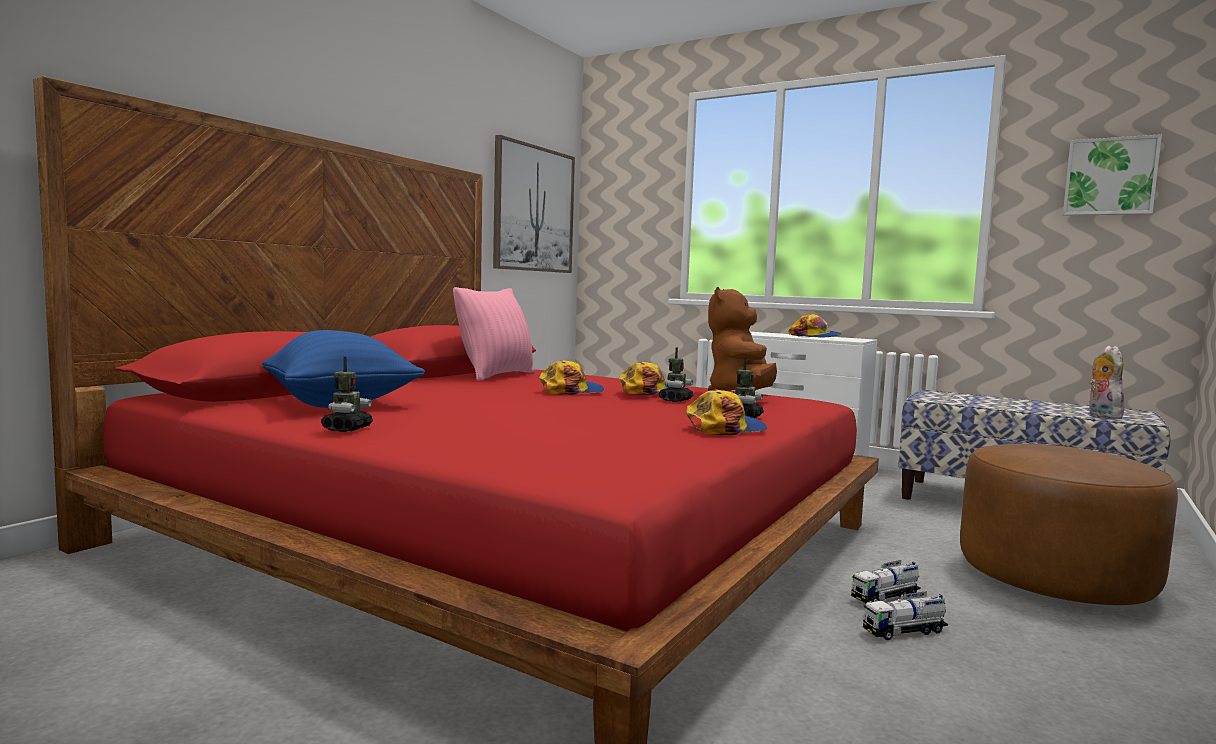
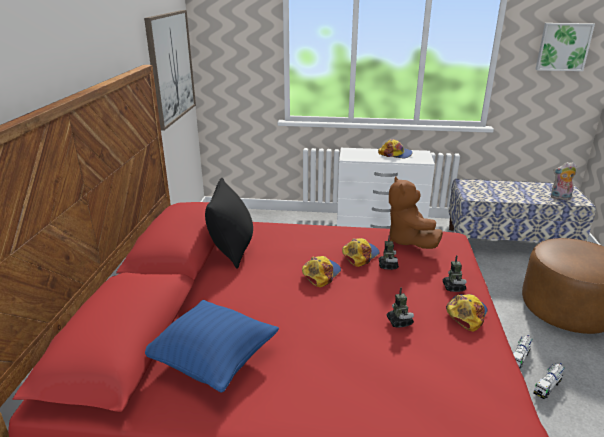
camera: 25 degrees left, 20 degrees up
toy robot [321,357,373,432] -> toy robot moved to [386,288,414,327]
pink pillow [453,287,535,381] -> black pillow [205,178,253,269]
plush toy [1088,346,1124,419] -> plush toy turned 60 degrees counterclockwise [551,162,577,200]

